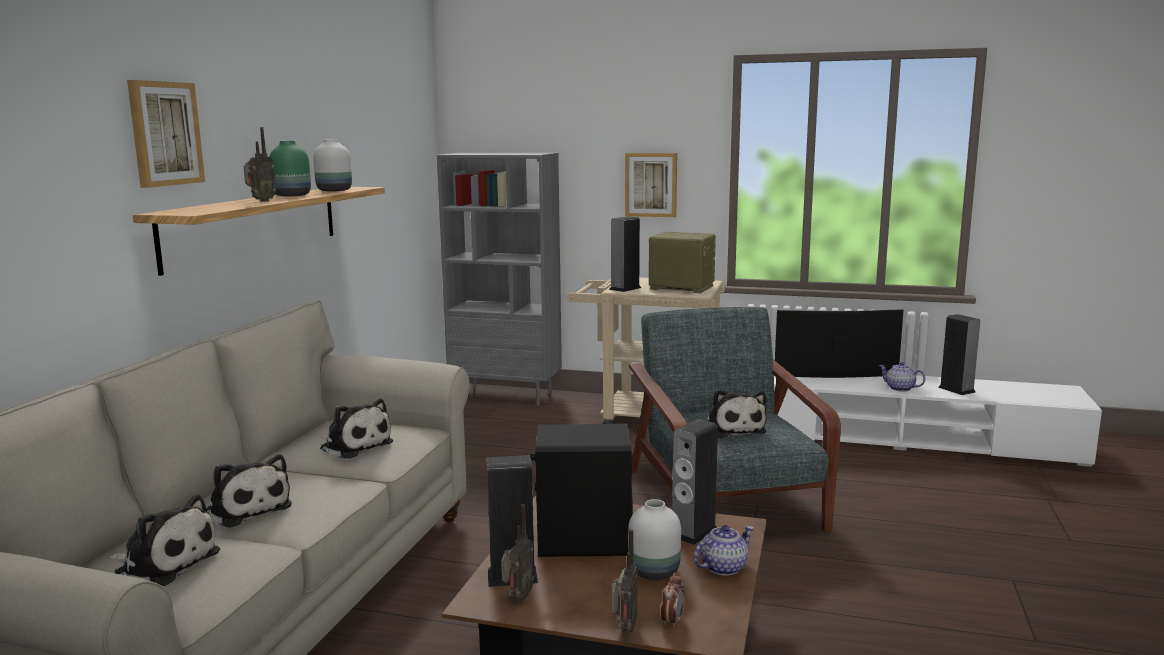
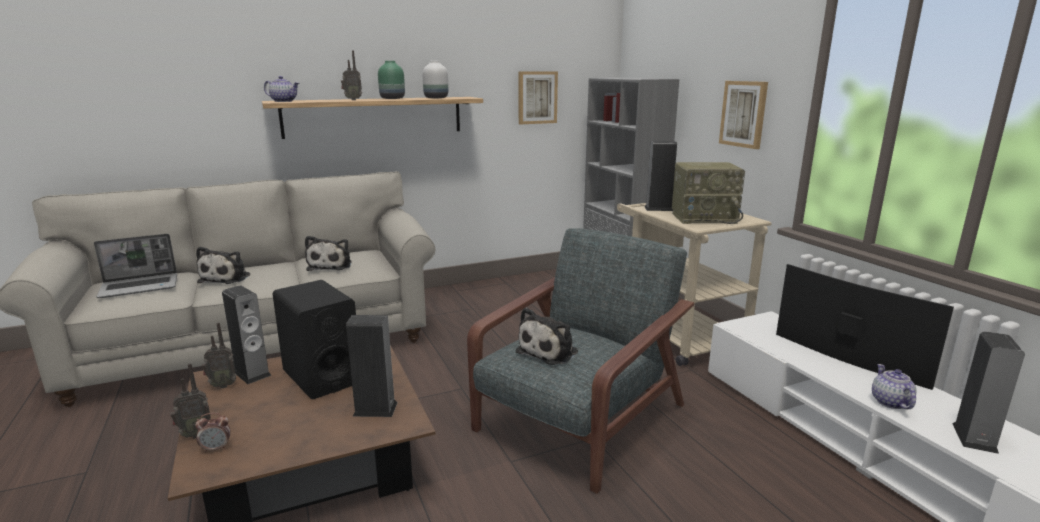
camera: 50 degrees right, 5 degrees up
plush toy [109,494,220,586] -> laptop [94,234,177,298]
picture [127,80,205,188] -> picture moved to [519,71,558,124]
white vase [628,499,681,580] -> none
radio [649,232,716,293] -> radio turned 105 degrees clockwise [672,162,745,224]
teapot [694,525,754,576] -> teapot moved to [264,76,299,102]

